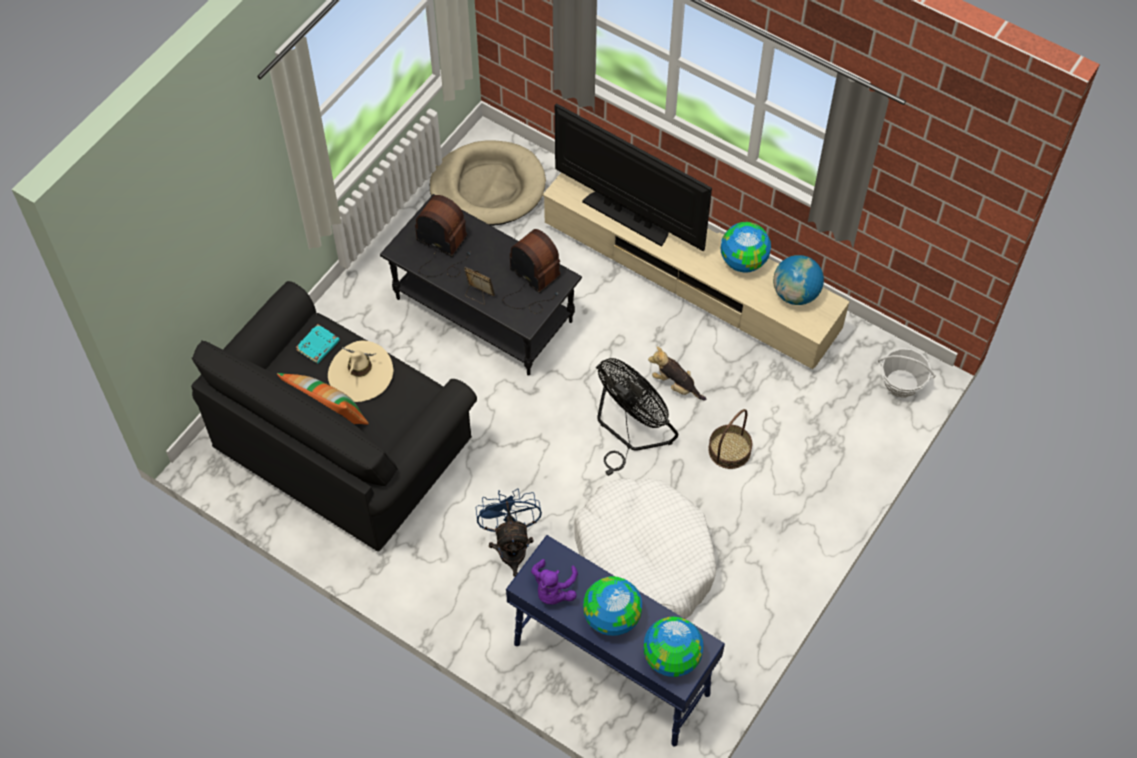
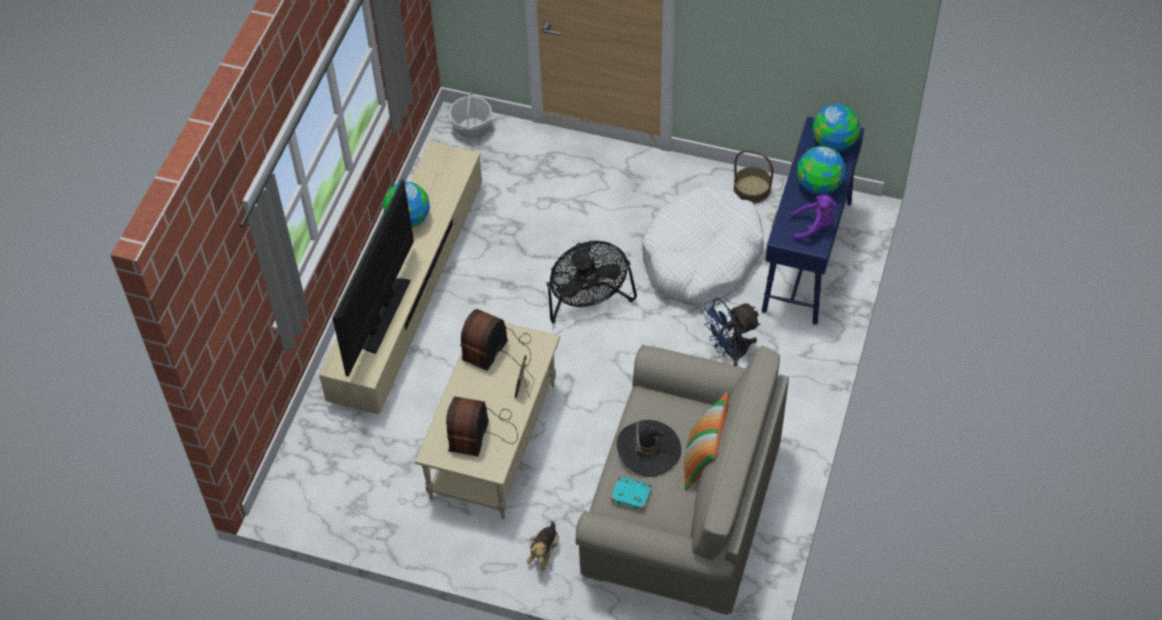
camera: 105 degrees left, 5 degrees down
black sofa [191,281,477,552] -> beige sofa [576,345,789,615]
beige hat [328,340,393,402] -> black hat [617,420,681,477]
black coffee table [380,194,582,376] -> beige coffee table [415,322,560,519]
beige dog bed [430,140,546,226] -> none
black fan [596,358,678,476] -> black fan turned 135 degrees counterclockwise [546,240,637,324]
plush toy [648,346,706,401] -> plush toy moved to [526,521,559,571]
basket [708,409,752,469] -> basket moved to [734,150,773,204]
globe [773,255,824,305] -> none

